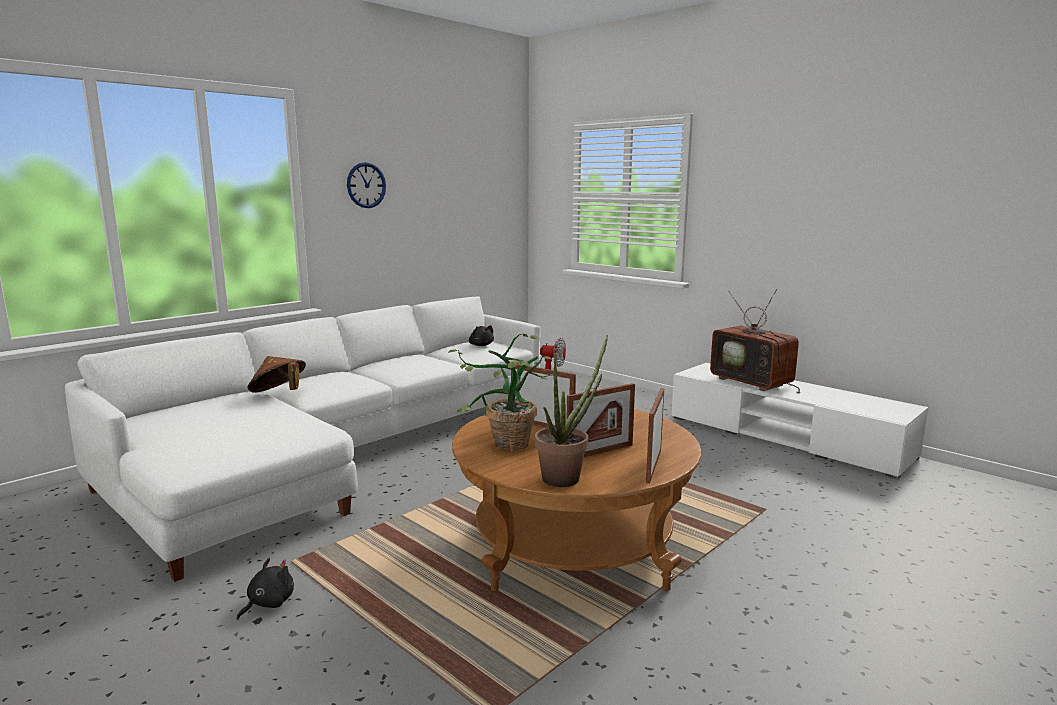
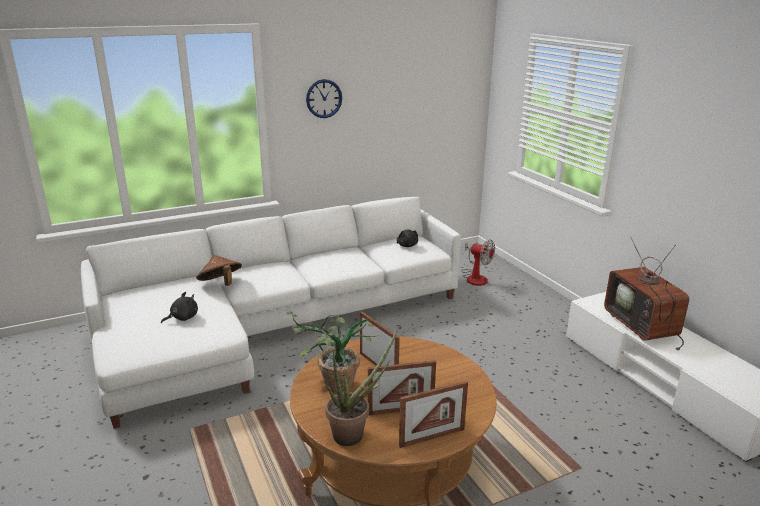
camera: 20 degrees right, 10 degrees up
black plush toy [237,558,294,620] -> black plush toy moved to [161,292,198,323]
picture frame [646,388,664,483] -> picture frame turned 150 degrees counterclockwise [399,381,468,448]

